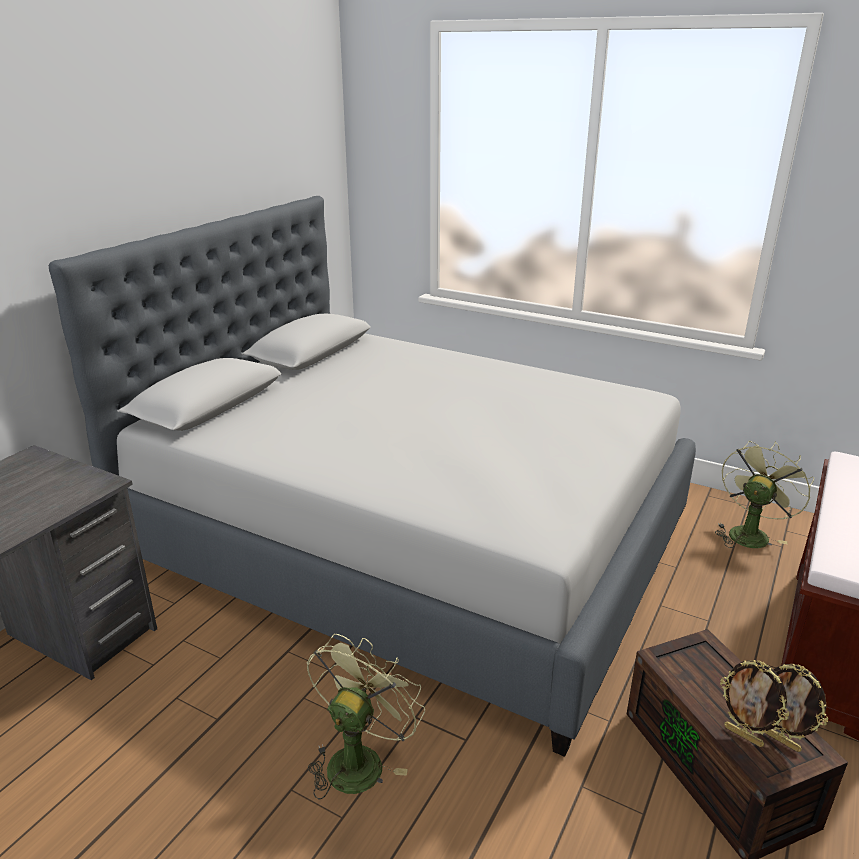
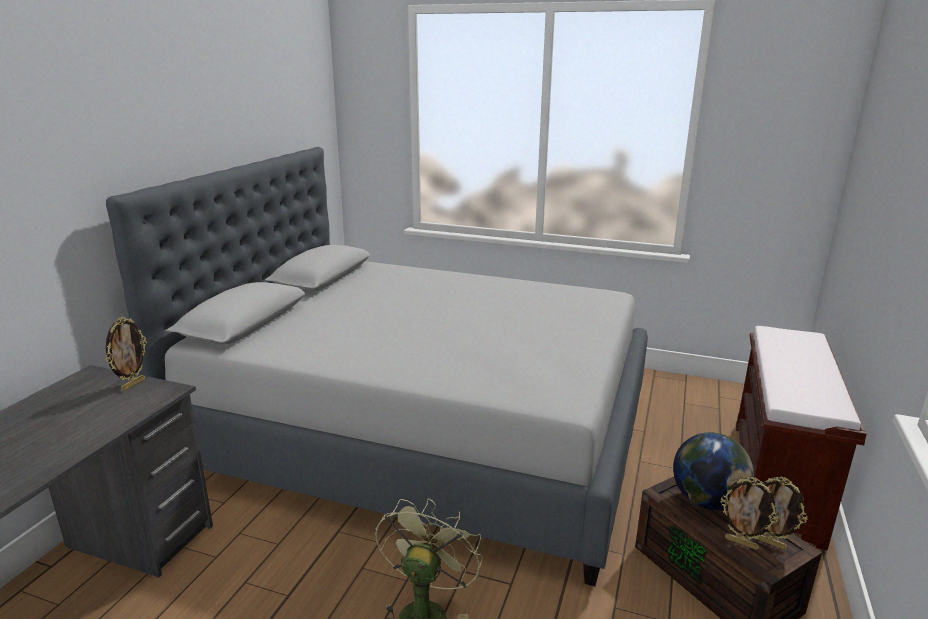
camera: 10 degrees left, 5 degrees down
green fan [715,441,814,548] -> none
none -> picture frame [106,317,147,391]
none -> globe [673,433,754,510]

